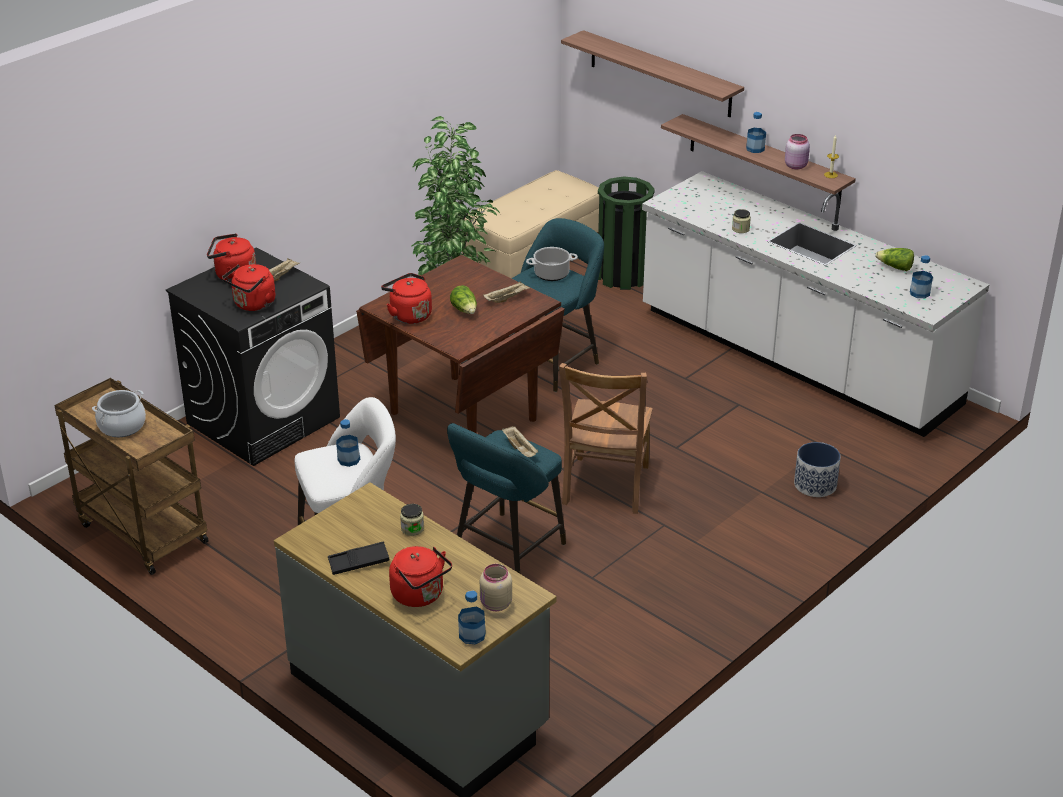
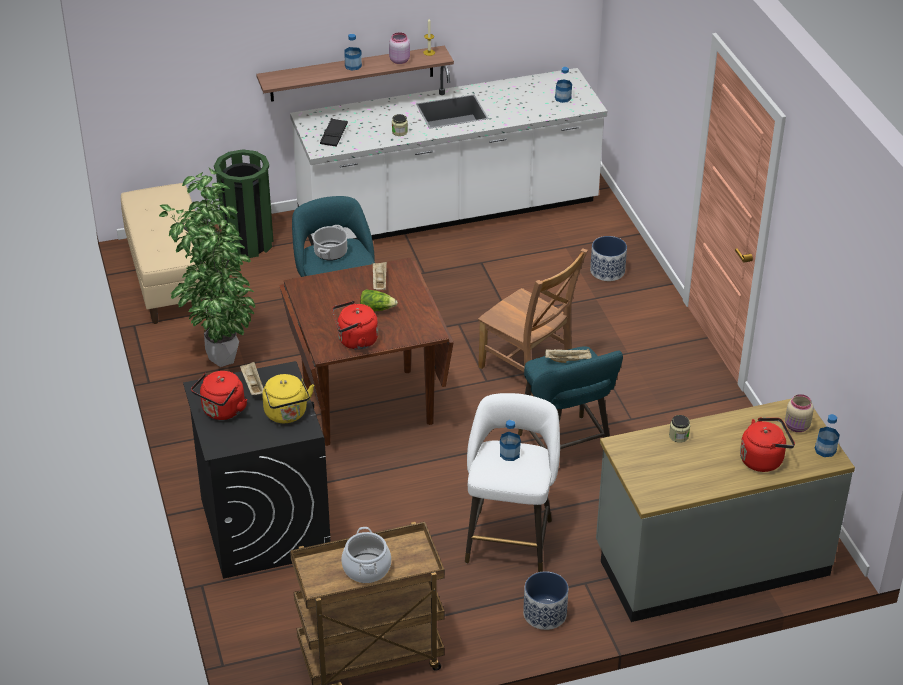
camera: 60 degrees left, 5 degrees up
red kettle [222,264,275,311] -> yellow kettle [262,374,314,423]
black tray [328,541,390,575] -> black tray moved to [320,118,348,147]
shelf [561,30,744,117] -> none
lettuce [875,248,914,271] -> none
none -> planter [523,571,568,630]

